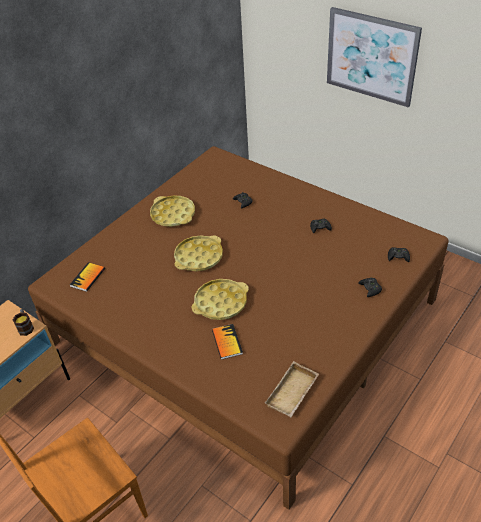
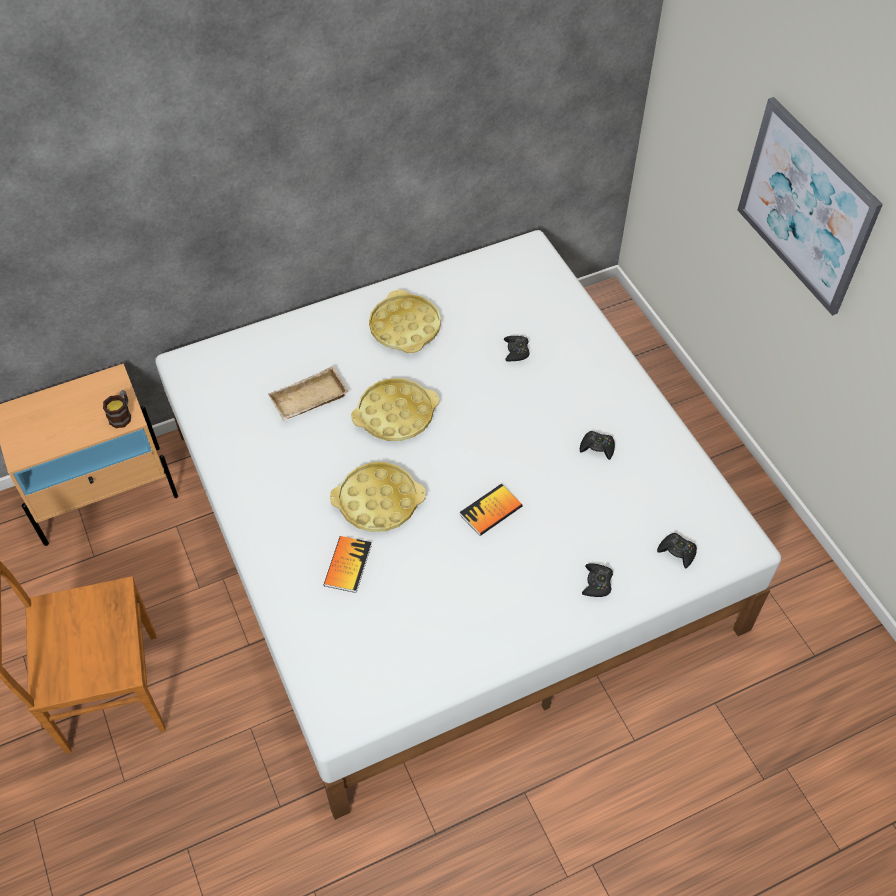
camera: 25 degrees right, 10 degrees up
brown bed [28,146,449,510] -> white bed [156,230,781,820]
book [70,262,105,292] -> book moved to [460,484,522,536]
beige tray [265,361,319,417] -> beige tray moved to [268,366,349,421]

